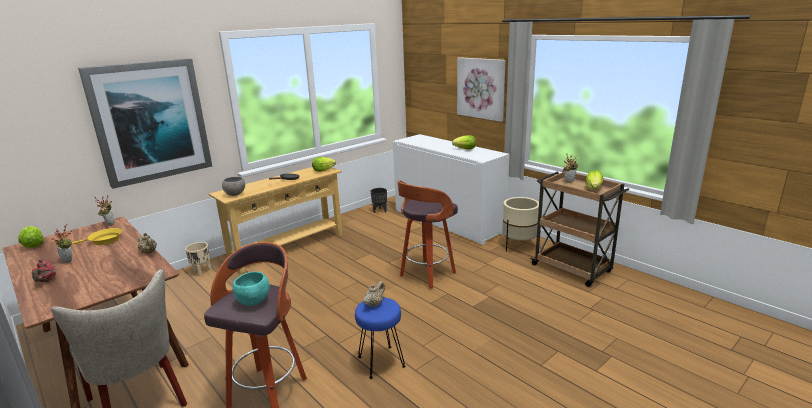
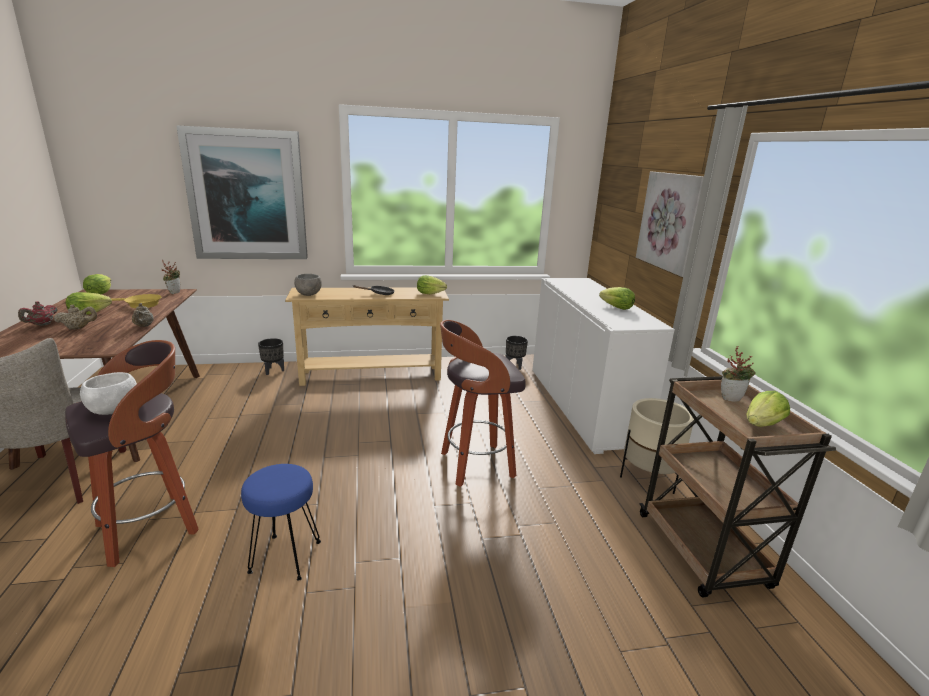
camera: 30 degrees right, 0 degrees up
potted plant [51,225,72,263] -> lettuce [66,292,112,315]
beige planter [185,242,211,276] -> black planter [258,338,284,375]
turquoise bowl [233,272,270,306] -> white bowl [80,372,137,415]
beige teapot [364,281,385,308] -> beige teapot moved to [54,304,97,329]

